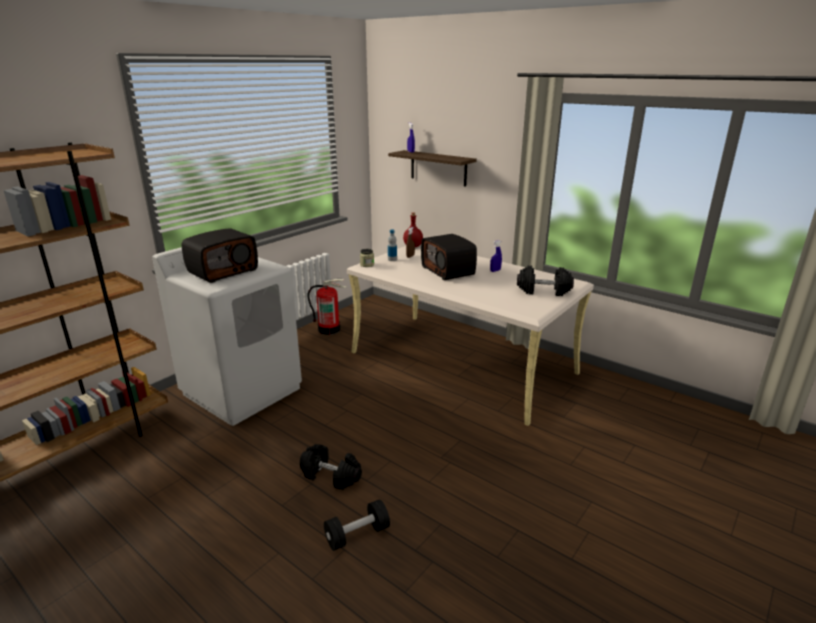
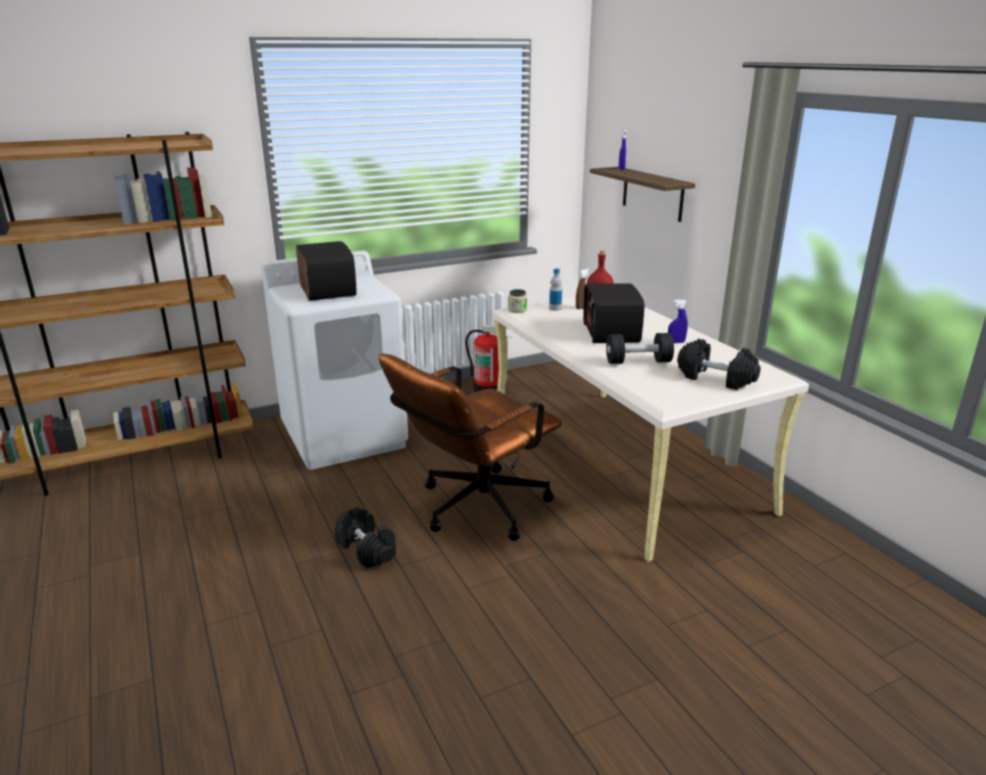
camera: 25 degrees right, 0 degrees up
radio [182,228,258,283] -> radio turned 90 degrees counterclockwise [296,241,357,301]
black dumbbell [324,499,390,551] -> black dumbbell moved to [606,333,674,364]
none -> brown office chair [379,354,562,541]

